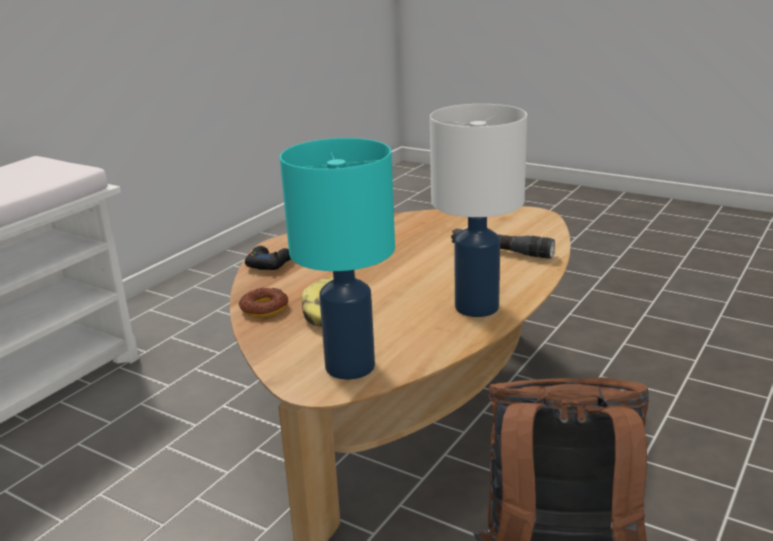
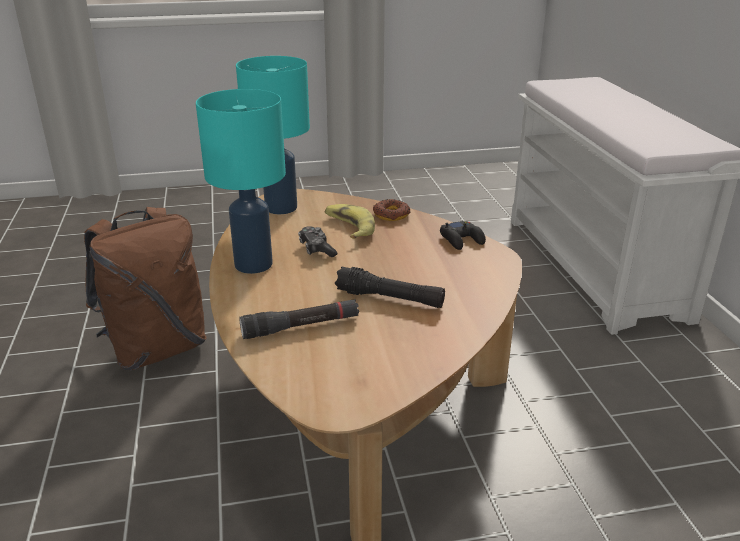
camera: 135 degrees right, 5 degrees up
white table lamp [430,104,527,317] -> turquoise table lamp [196,89,286,274]
none -> game controller [298,226,337,257]
none -> black flashlight [335,266,445,308]

